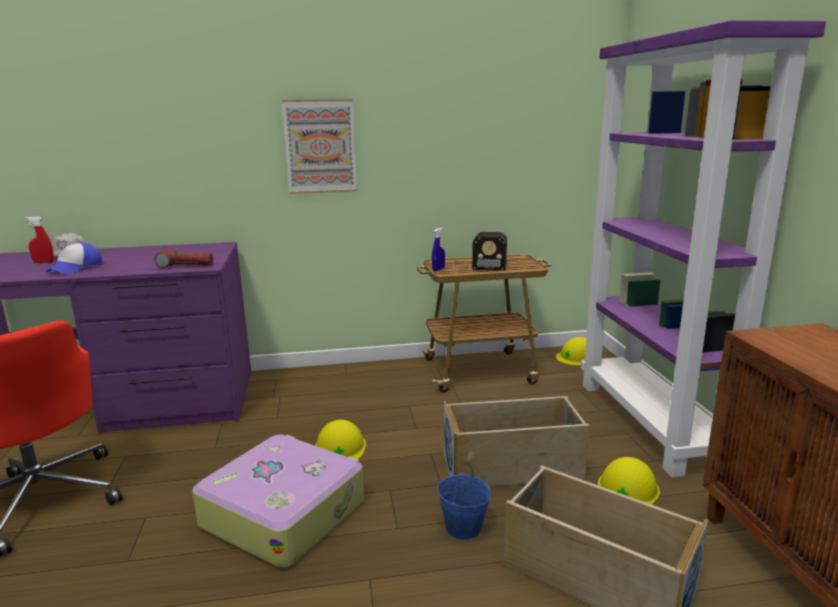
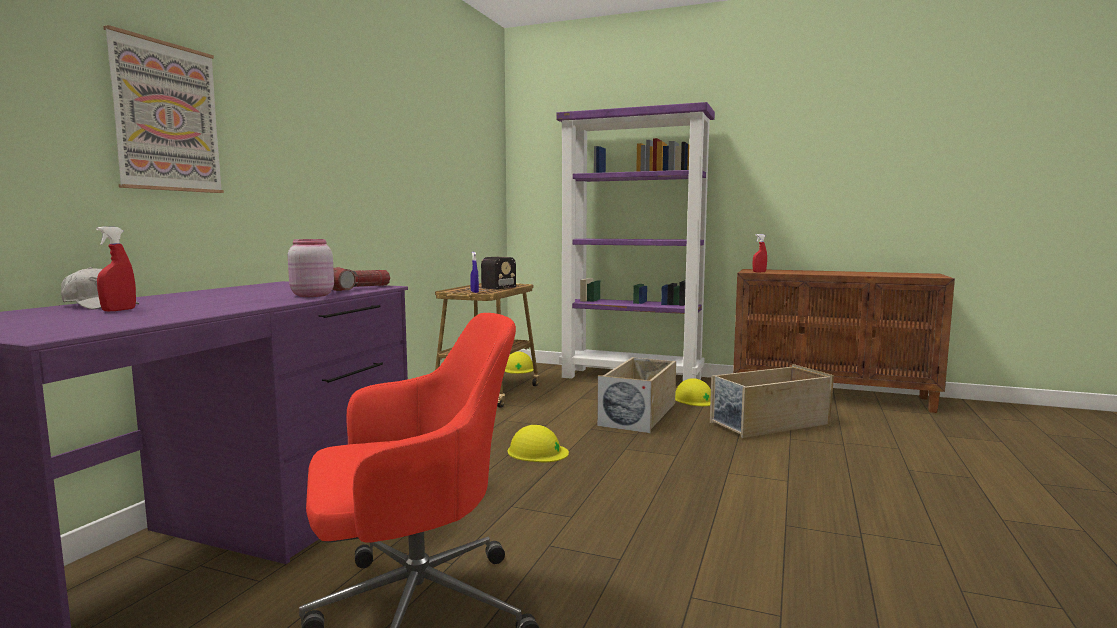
camera: 60 degrees left, 10 degrees down
cap [46,243,102,274] -> none
suitcase [192,435,364,568] -> none
picture [282,99,357,194] -> picture moved to [103,25,224,193]
blue bucket [437,462,491,540] -> none
none -> pink jar [288,239,334,297]
none -> red spray bottle [753,234,767,272]

